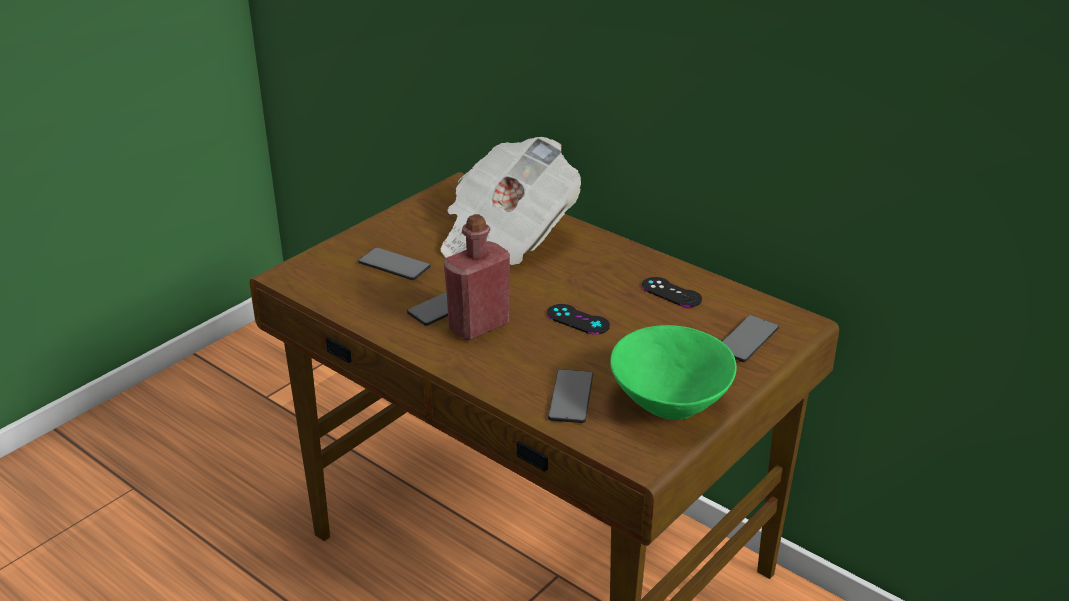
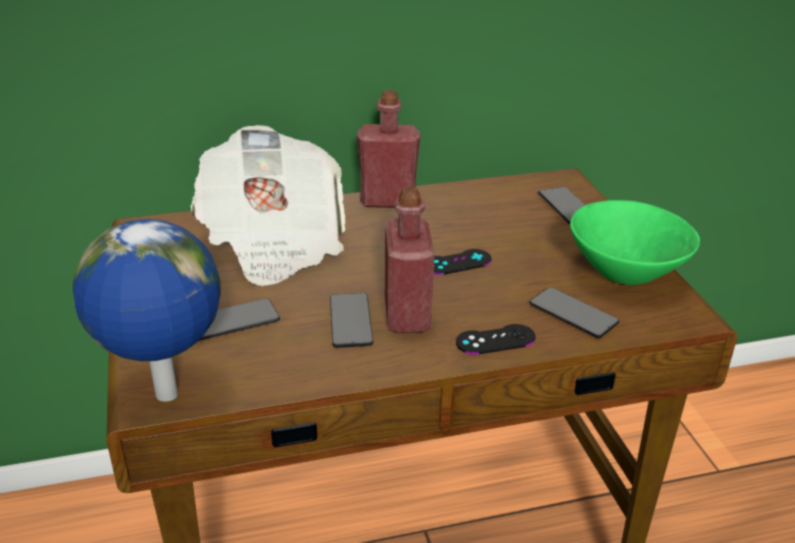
camera: 55 degrees left, 0 degrees up
black game controller [642,277,702,307] -> black game controller moved to [456,324,536,355]
none -> globe [73,219,221,402]
none -> red bottle [357,90,420,208]

